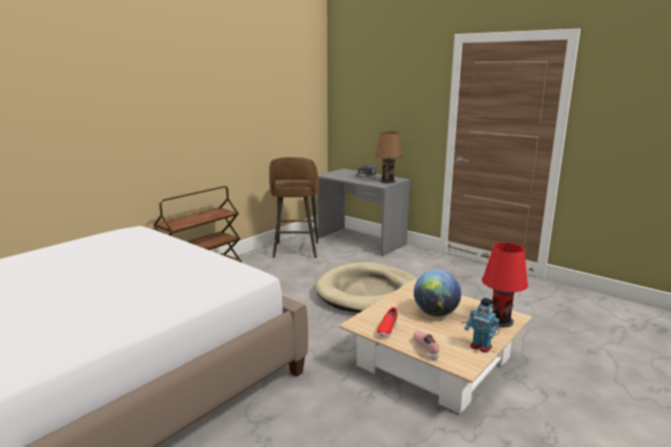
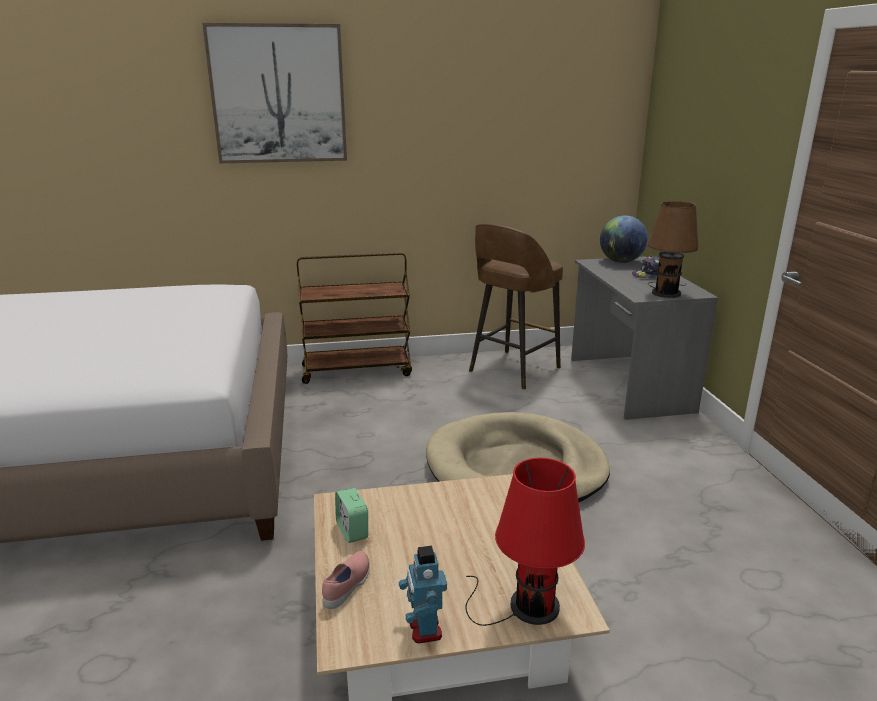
camera: 40 degrees right, 5 degrees up
red shoe [377,307,397,337] -> alarm clock [335,488,368,543]
globe [414,269,461,317] -> globe moved to [600,216,648,263]
none -> picture [202,23,347,163]

